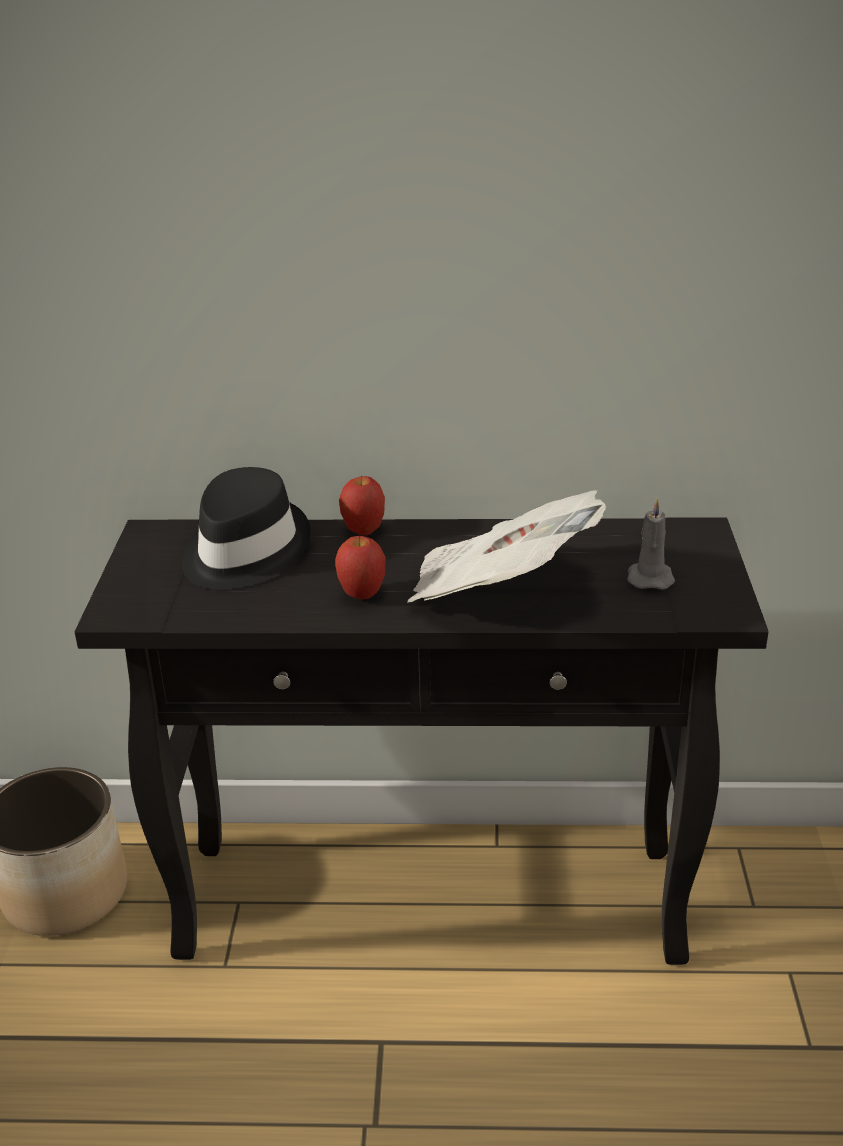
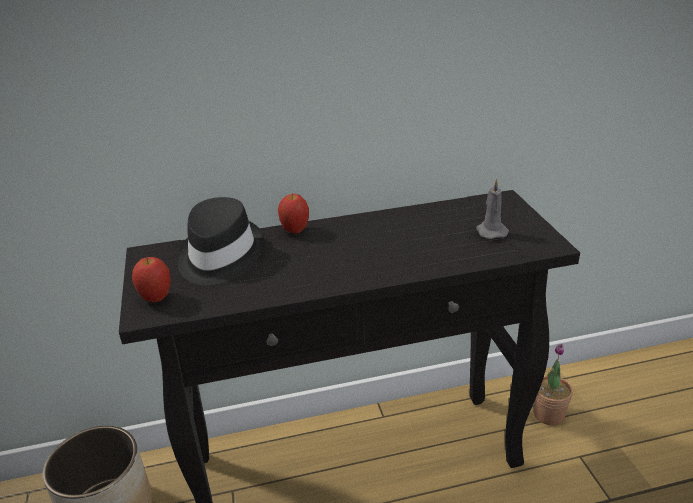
camera: 15 degrees left, 0 degrees up
apple [335,536,385,599] -> apple moved to [132,257,171,302]
newspaper [407,490,606,603] -> none
none -> potted plant [533,344,573,425]

